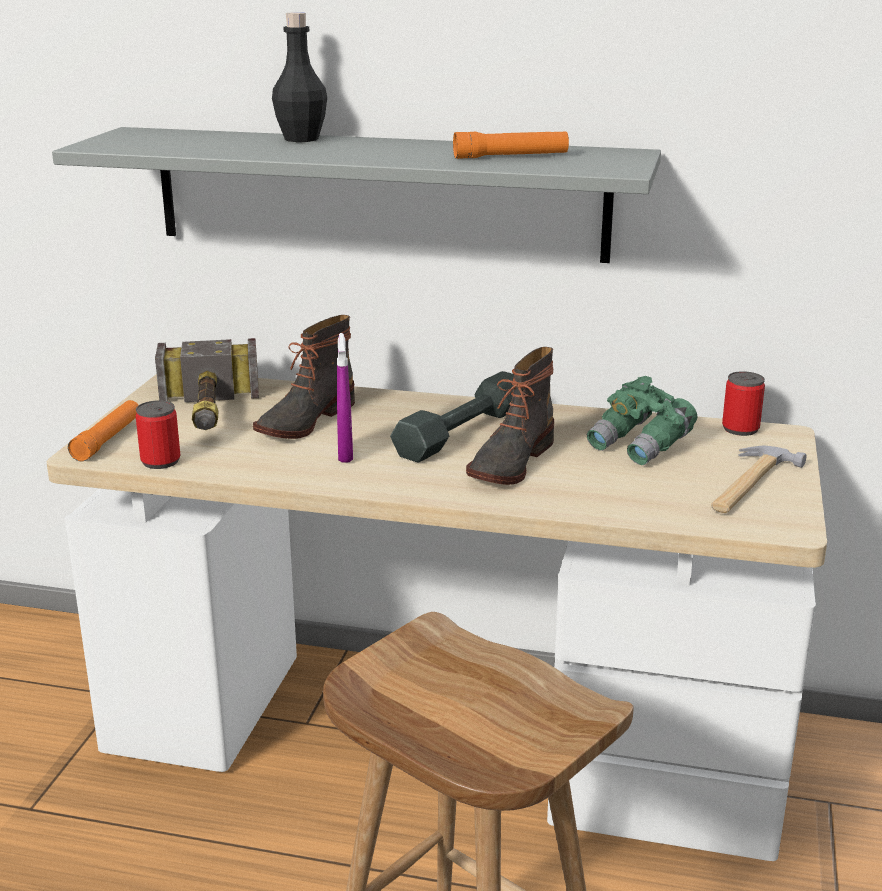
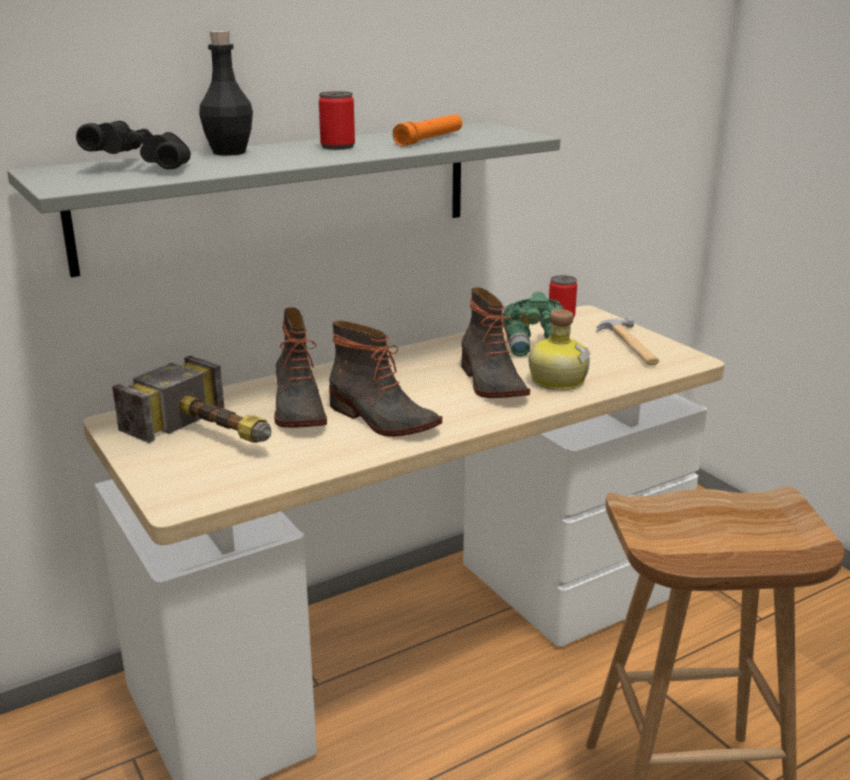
camera: 45 degrees left, 0 degrees up
orange flashlight [68,400,138,461] -> none
can [135,400,180,469] -> can moved to [319,91,355,150]
purple spray bottle [337,333,353,463] -> boot [329,321,442,437]
grey dumbbell [390,371,514,462] -> none
none -> black binoculars [76,121,191,170]
none -> bottle [529,309,590,390]

